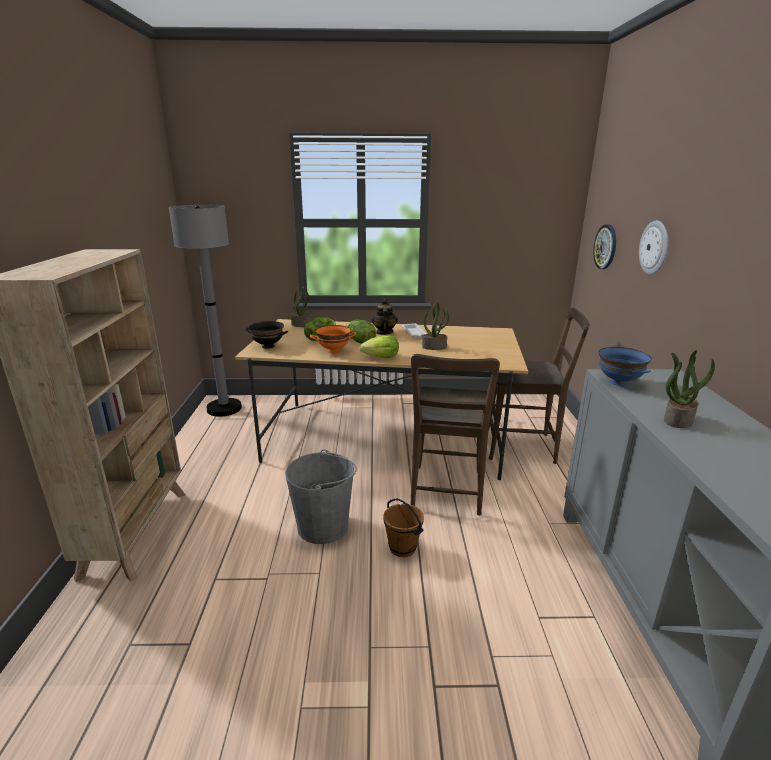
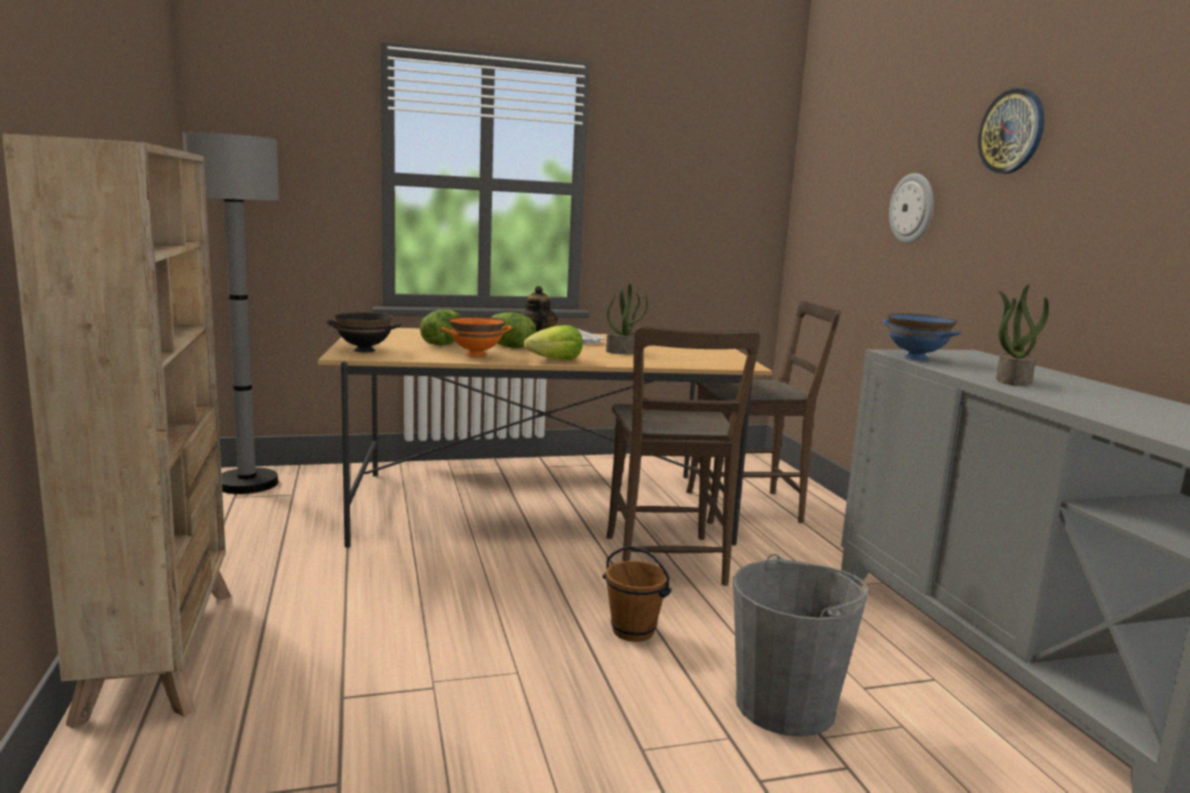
camera: 15 degrees left, 10 degrees down
grey bucket [285,449,357,544] -> grey bucket moved to [733,554,868,737]
potted plant [291,287,312,327] -> none
wall clock [593,224,616,269] -> wall clock moved to [978,88,1044,174]

